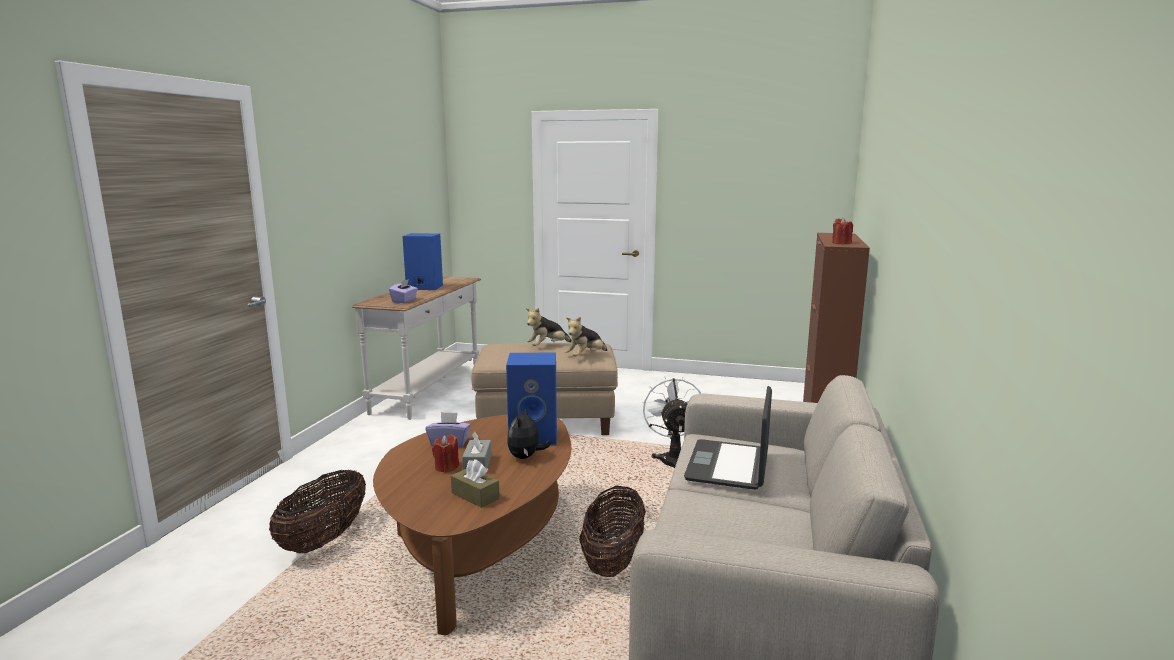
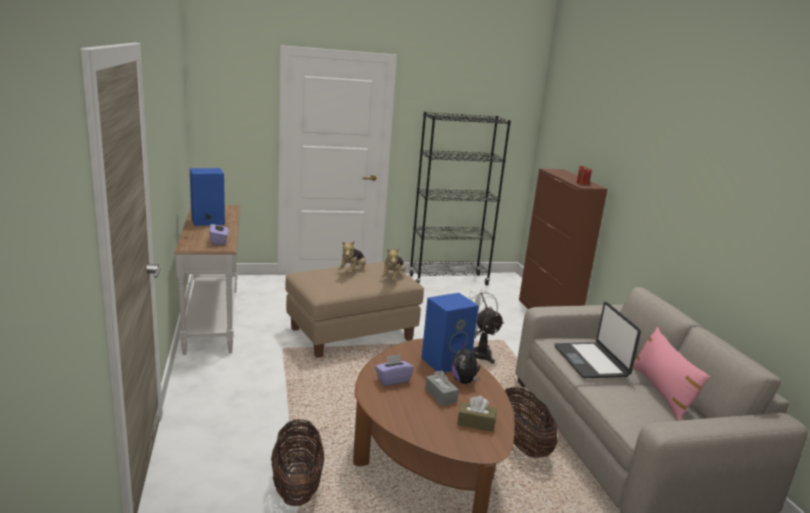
camera: 30 degrees left, 5 degrees up
red candle [432,435,459,473] -> none
none -> black bookcase [409,112,511,285]
none -> pink pillow [633,327,711,421]

